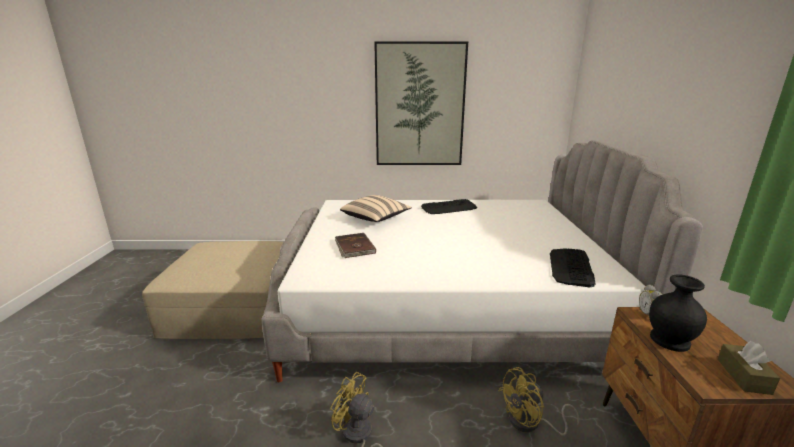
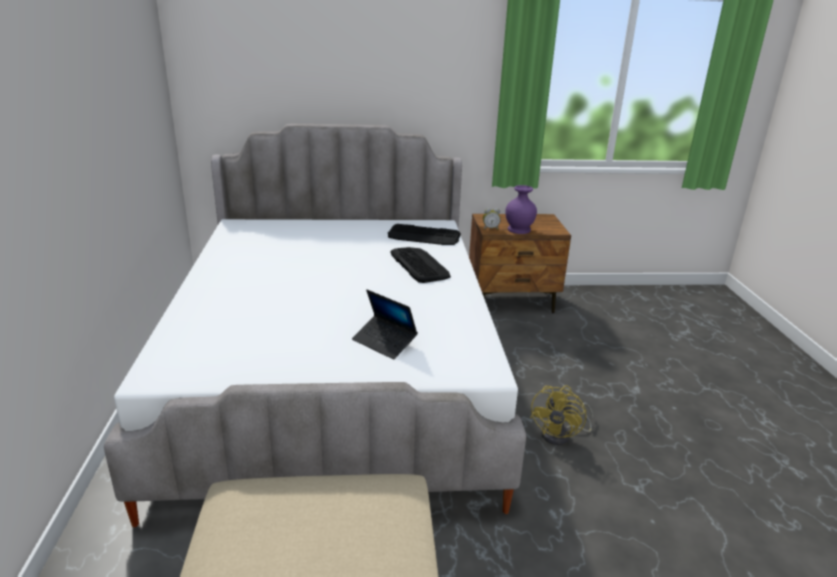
camera: 95 degrees left, 5 degrees up
brown book [335,233,376,258] -> laptop [352,290,418,359]
beige pillow [340,195,412,222] -> none
picture [374,41,468,165] -> none
keyboard [421,199,477,214] -> keyboard moved to [390,247,451,283]
yellow fan [498,367,579,436] -> none
black vase [649,274,707,352] -> purple vase [505,185,537,234]
brown tissue box [718,341,780,395] -> none

